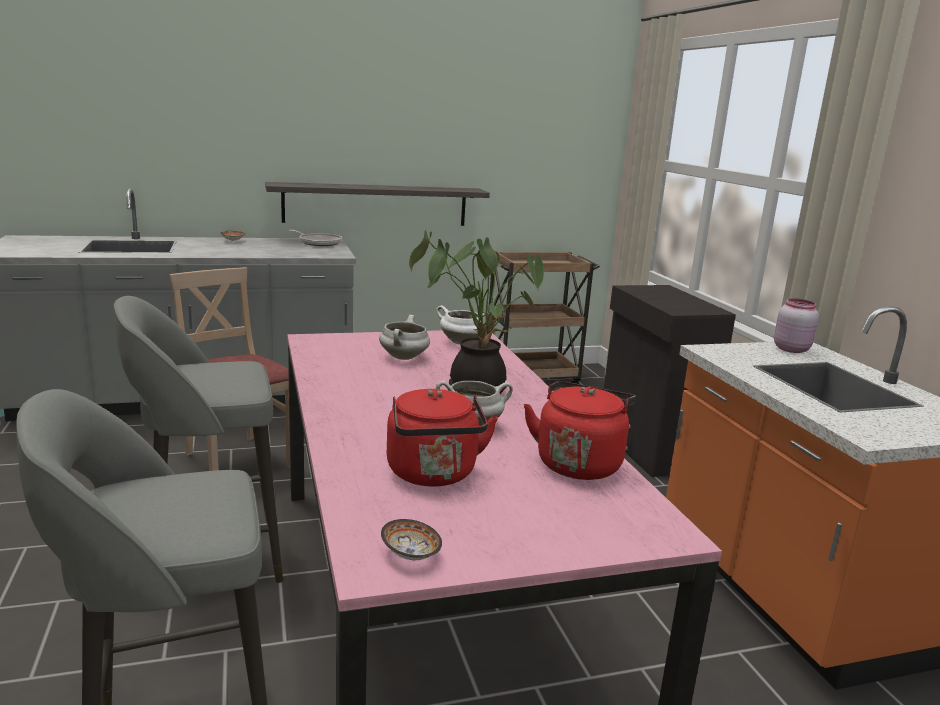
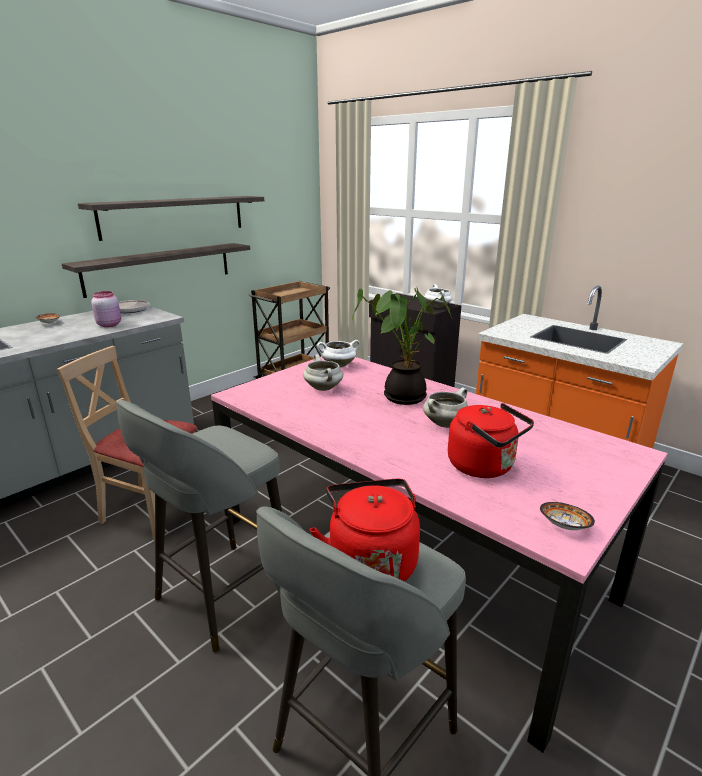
camera: 30 degrees left, 5 degrees up
red kettle [524,381,636,480] -> red kettle moved to [310,479,420,582]
pink jar [774,298,819,353] -> pink jar moved to [91,291,121,327]
none -> shelf [78,196,264,241]
none -> white cooking pot [425,284,452,308]

